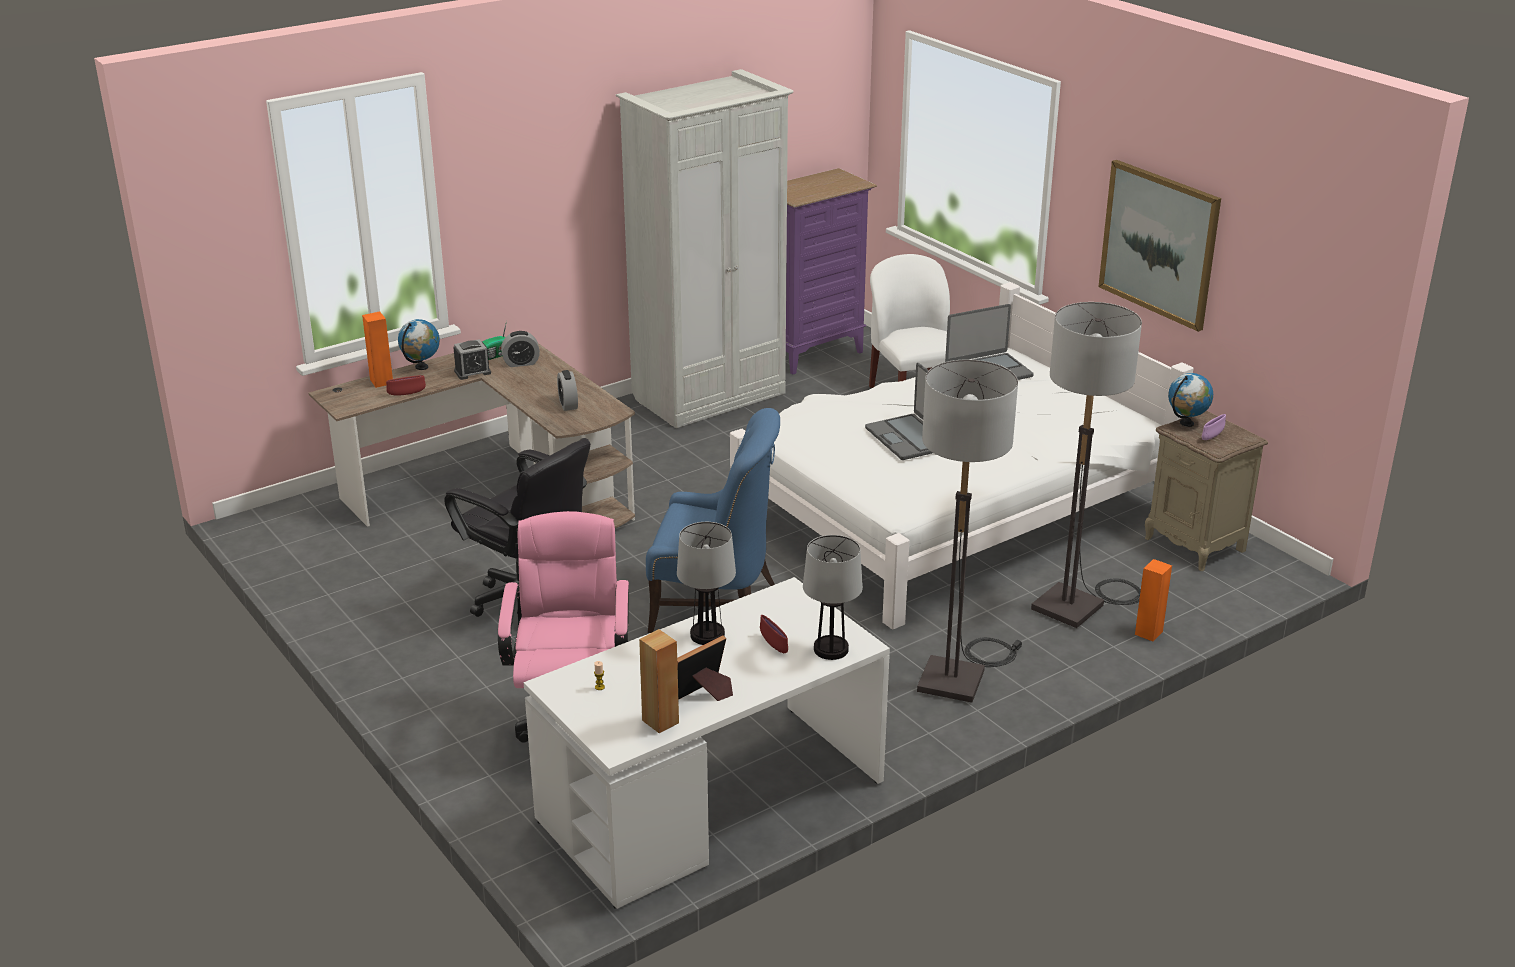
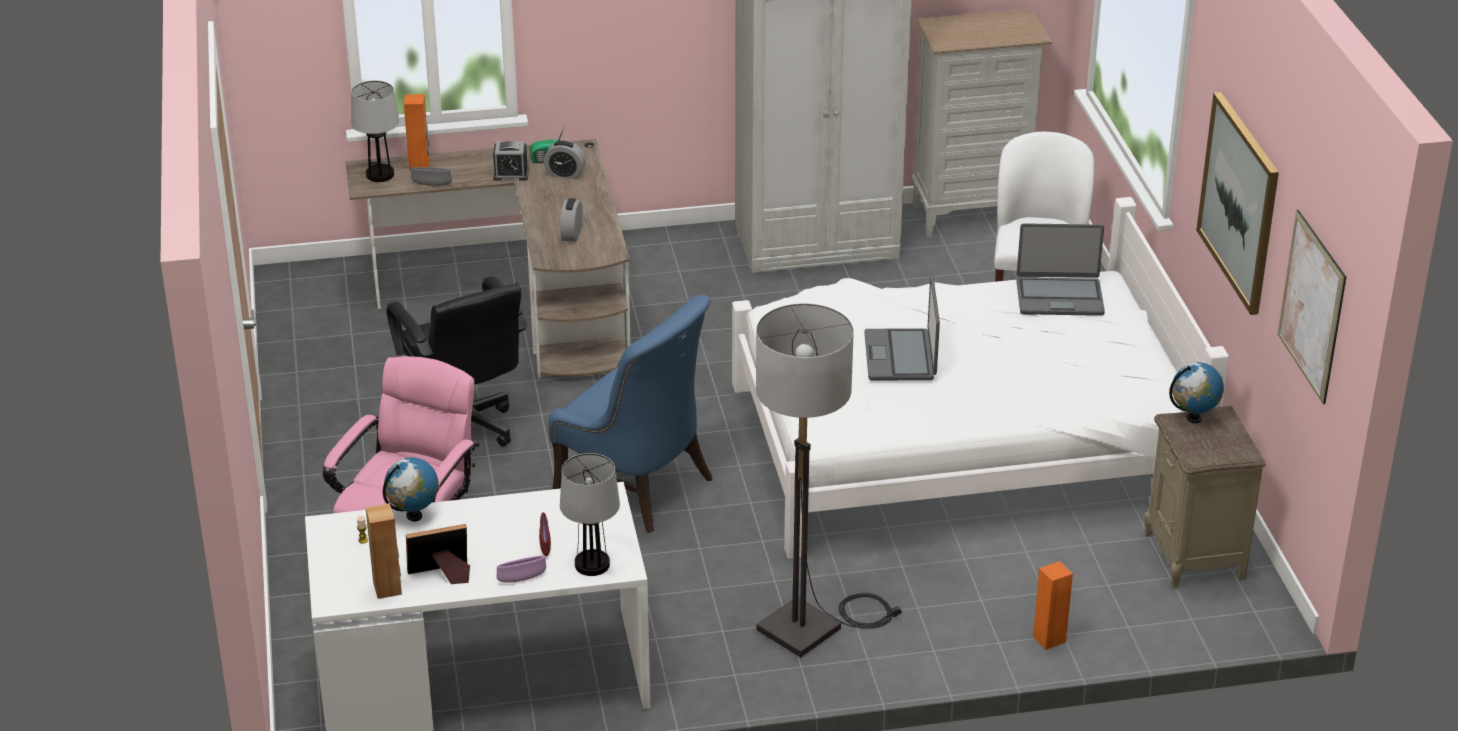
camera: 25 degrees right, 5 degrees up
red bowl [386,375,426,395] -> grey bowl [411,167,452,186]
globe [398,319,440,370] -> globe moved to [383,457,439,521]
table lamp [677,522,736,645] -> table lamp moved to [351,81,399,182]
purple dresser [786,168,877,374] -> white dresser [912,9,1052,237]
floor lamp [1031,302,1142,628] -> none
purple bowl [1202,414,1226,440] -> purple bowl moved to [496,556,546,583]
none -> picture [1278,210,1346,404]

